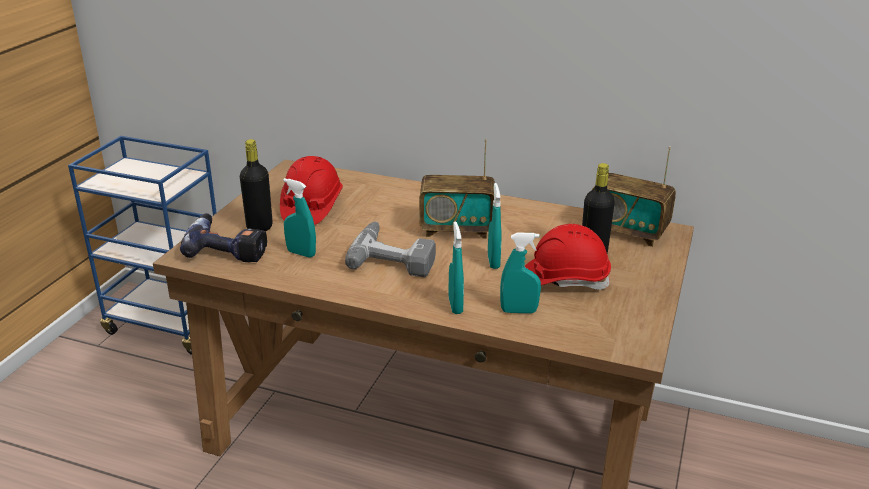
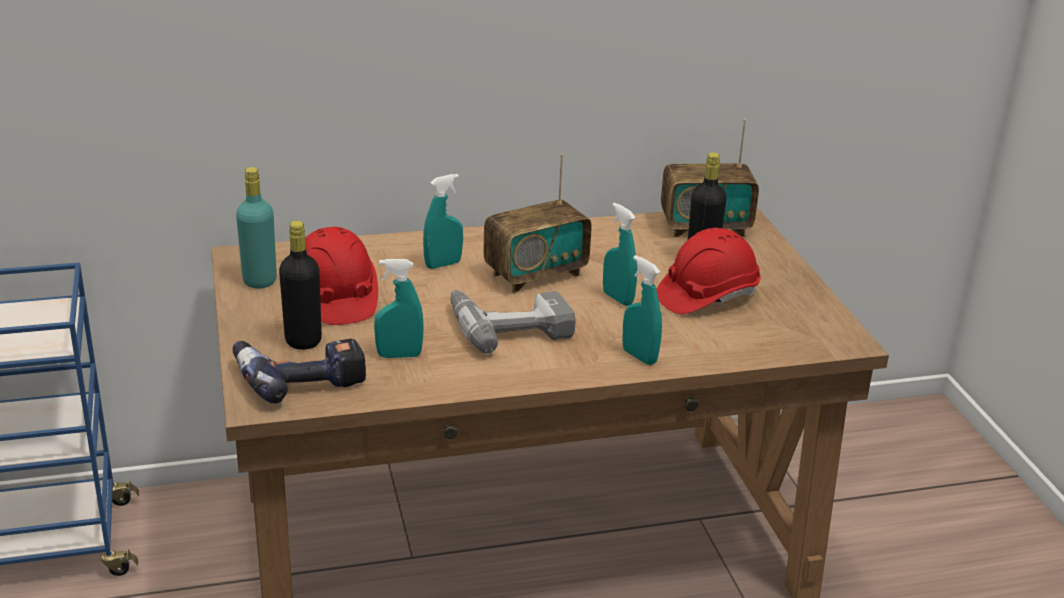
camera: 35 degrees left, 0 degrees up
turquoise spray bottle [500,233,541,314] -> turquoise spray bottle moved to [423,174,463,269]
none -> turquoise bottle [236,167,277,289]

